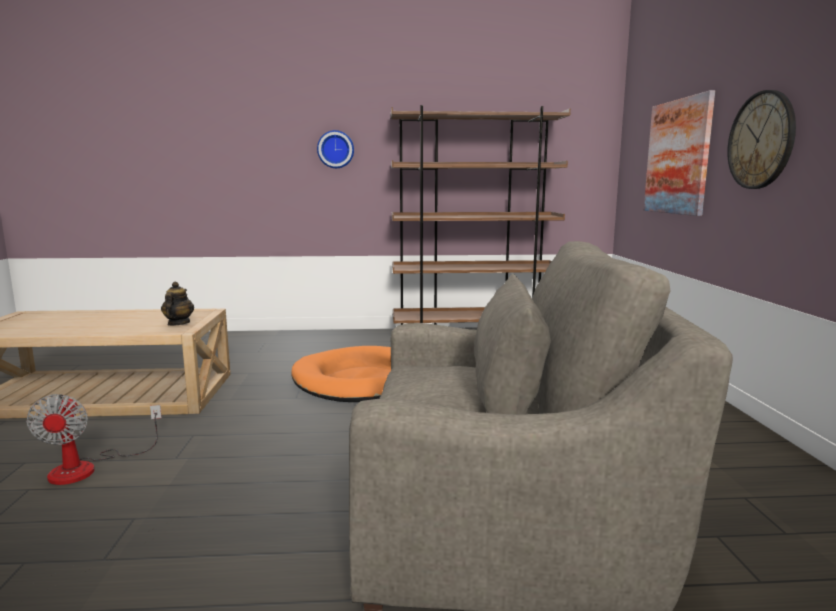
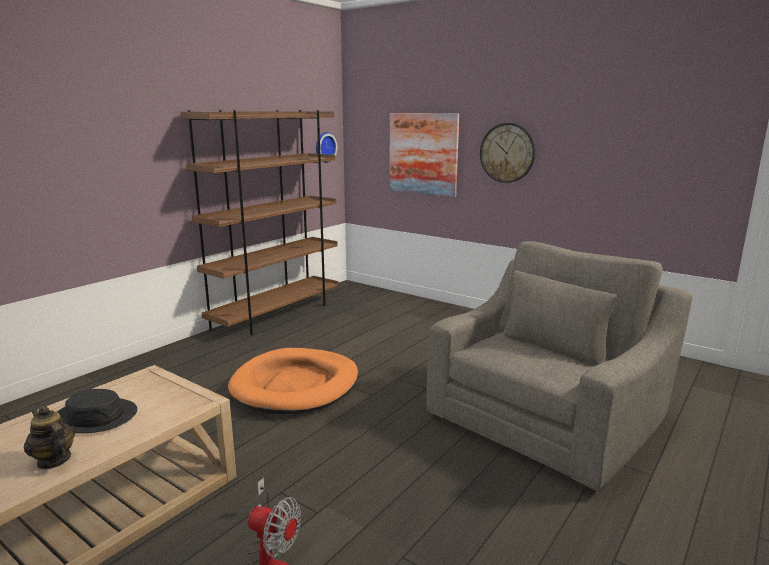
camera: 50 degrees left, 5 degrees up
teapot [161,282,194,326] -> teapot moved to [24,406,75,470]
wall clock [317,130,354,168] -> wall clock moved to [316,132,338,163]
none -> black hat [57,389,137,433]

